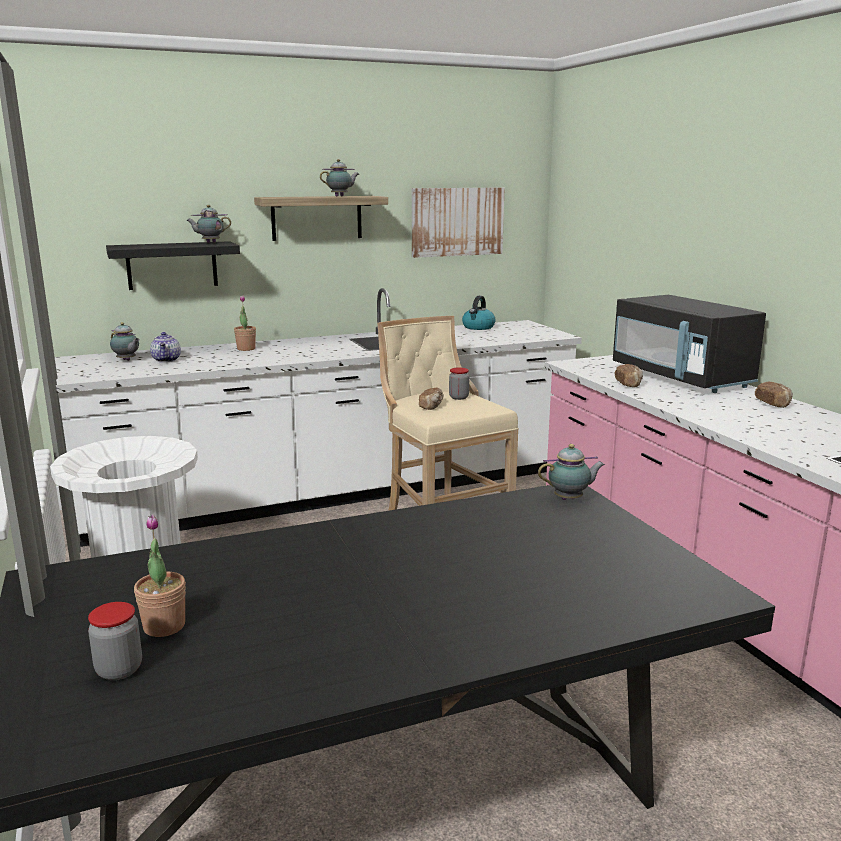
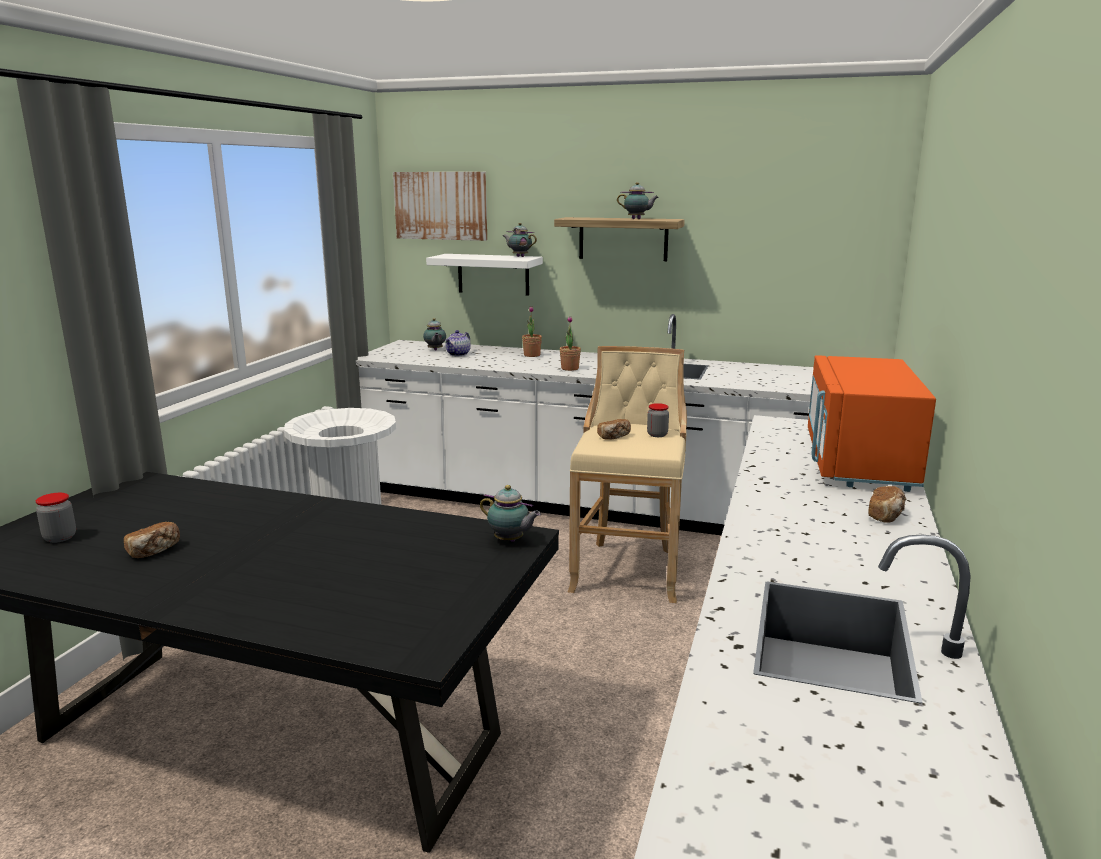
camera: 40 degrees right, 0 degrees up
black shelf [106,241,240,290] -> white shelf [426,254,543,296]
potted plant [134,514,186,637] -> potted plant moved to [560,316,581,371]
picture [412,188,505,258] -> picture moved to [393,172,487,241]
kettle [462,296,496,330] -> none
black microwave [613,295,766,393] -> orange microwave [808,355,936,492]
bread [615,364,643,387] -> bread moved to [124,522,180,558]

